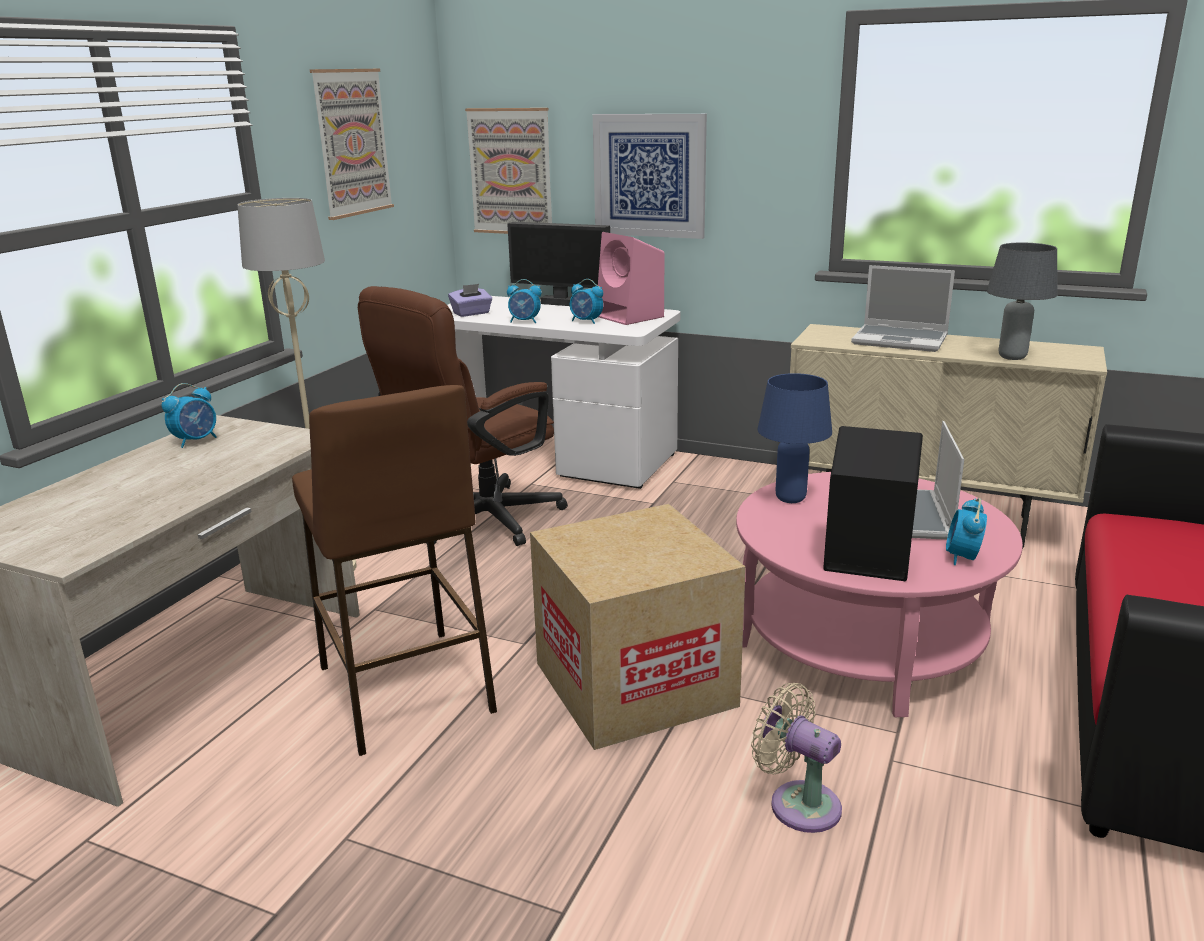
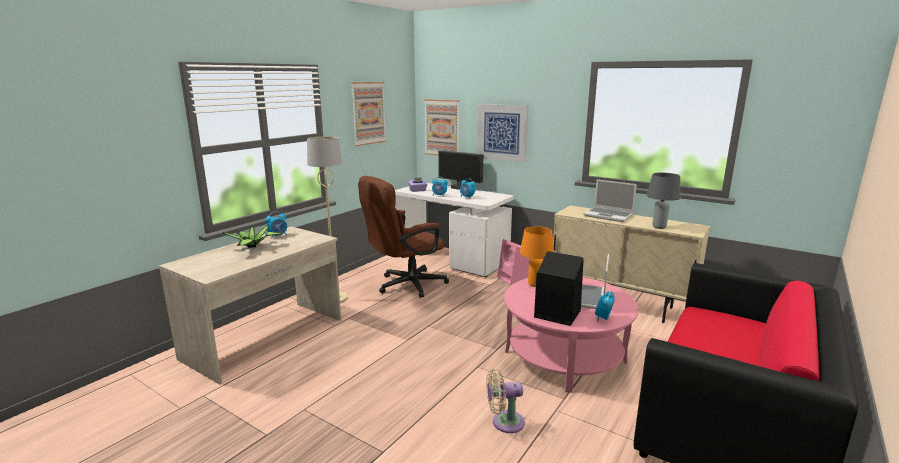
camera: 10 degrees right, 5 degrees down
brown stool [292,385,497,756] -> none
cardboard box [530,504,746,750] -> none
pink speaker [598,232,665,325] -> pink speaker moved to [498,239,530,285]
beige fan [751,683,842,833] -> beige fan turned 60 degrees counterclockwise [486,369,525,433]
blue table lamp [758,373,832,503] -> orange table lamp [520,226,554,287]
none -> potted plant [222,225,283,248]

